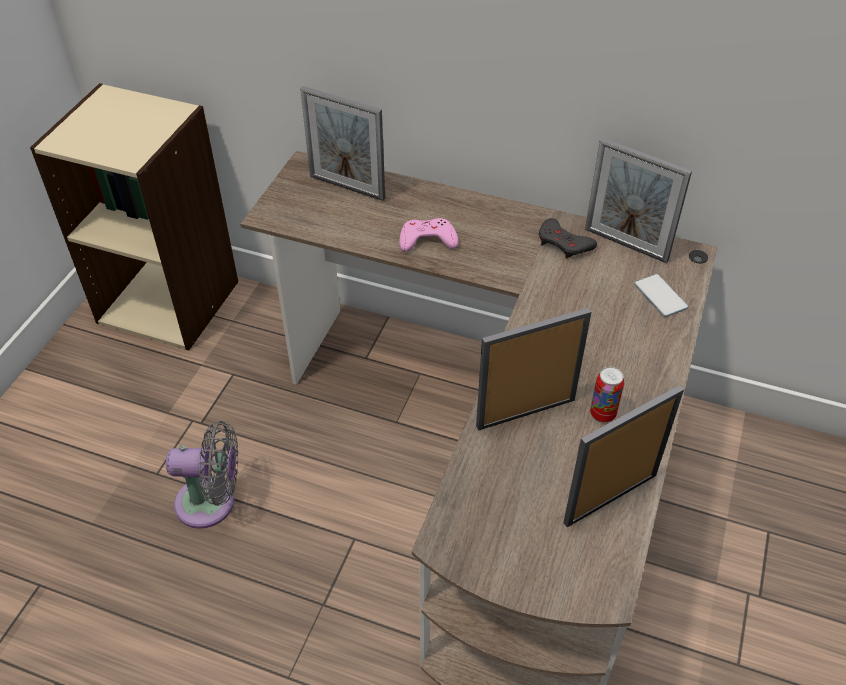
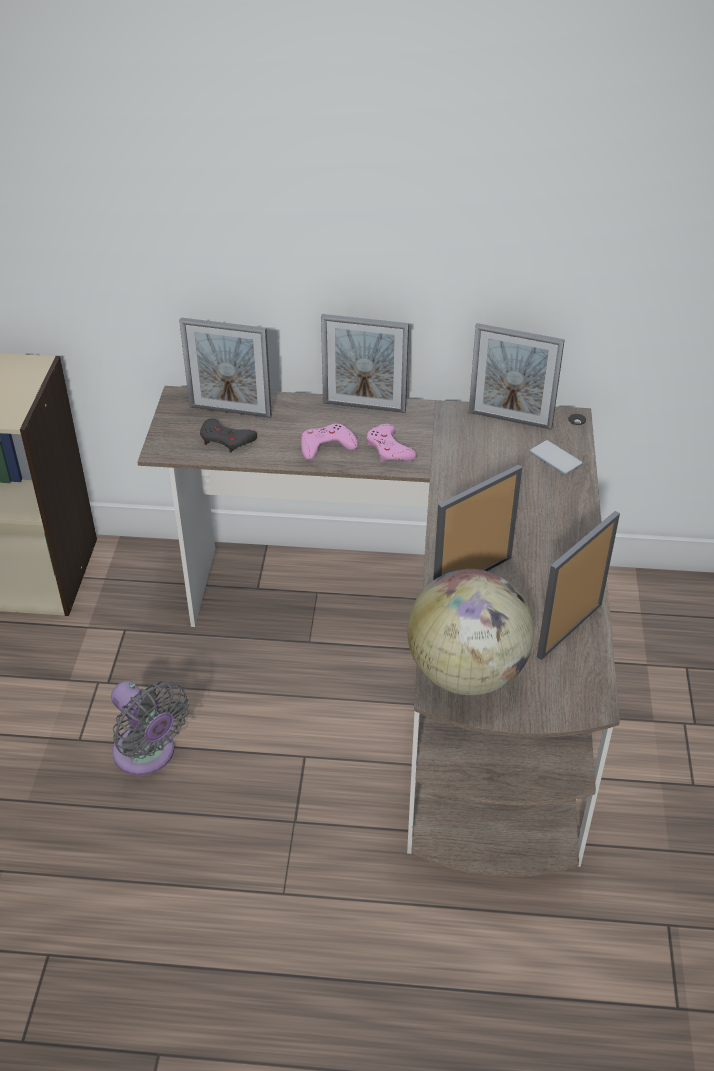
camera: 15 degrees left, 5 degrees down
grey fan [166,421,238,529] -> grey fan turned 60 degrees clockwise [111,681,189,776]
grey game controller [539,218,597,259] -> grey game controller moved to [200,418,257,453]
can [590,367,624,423] -> none
none -> picture frame [321,314,409,413]
none -> pink game controller [367,424,417,462]
none -> globe [407,569,534,695]

